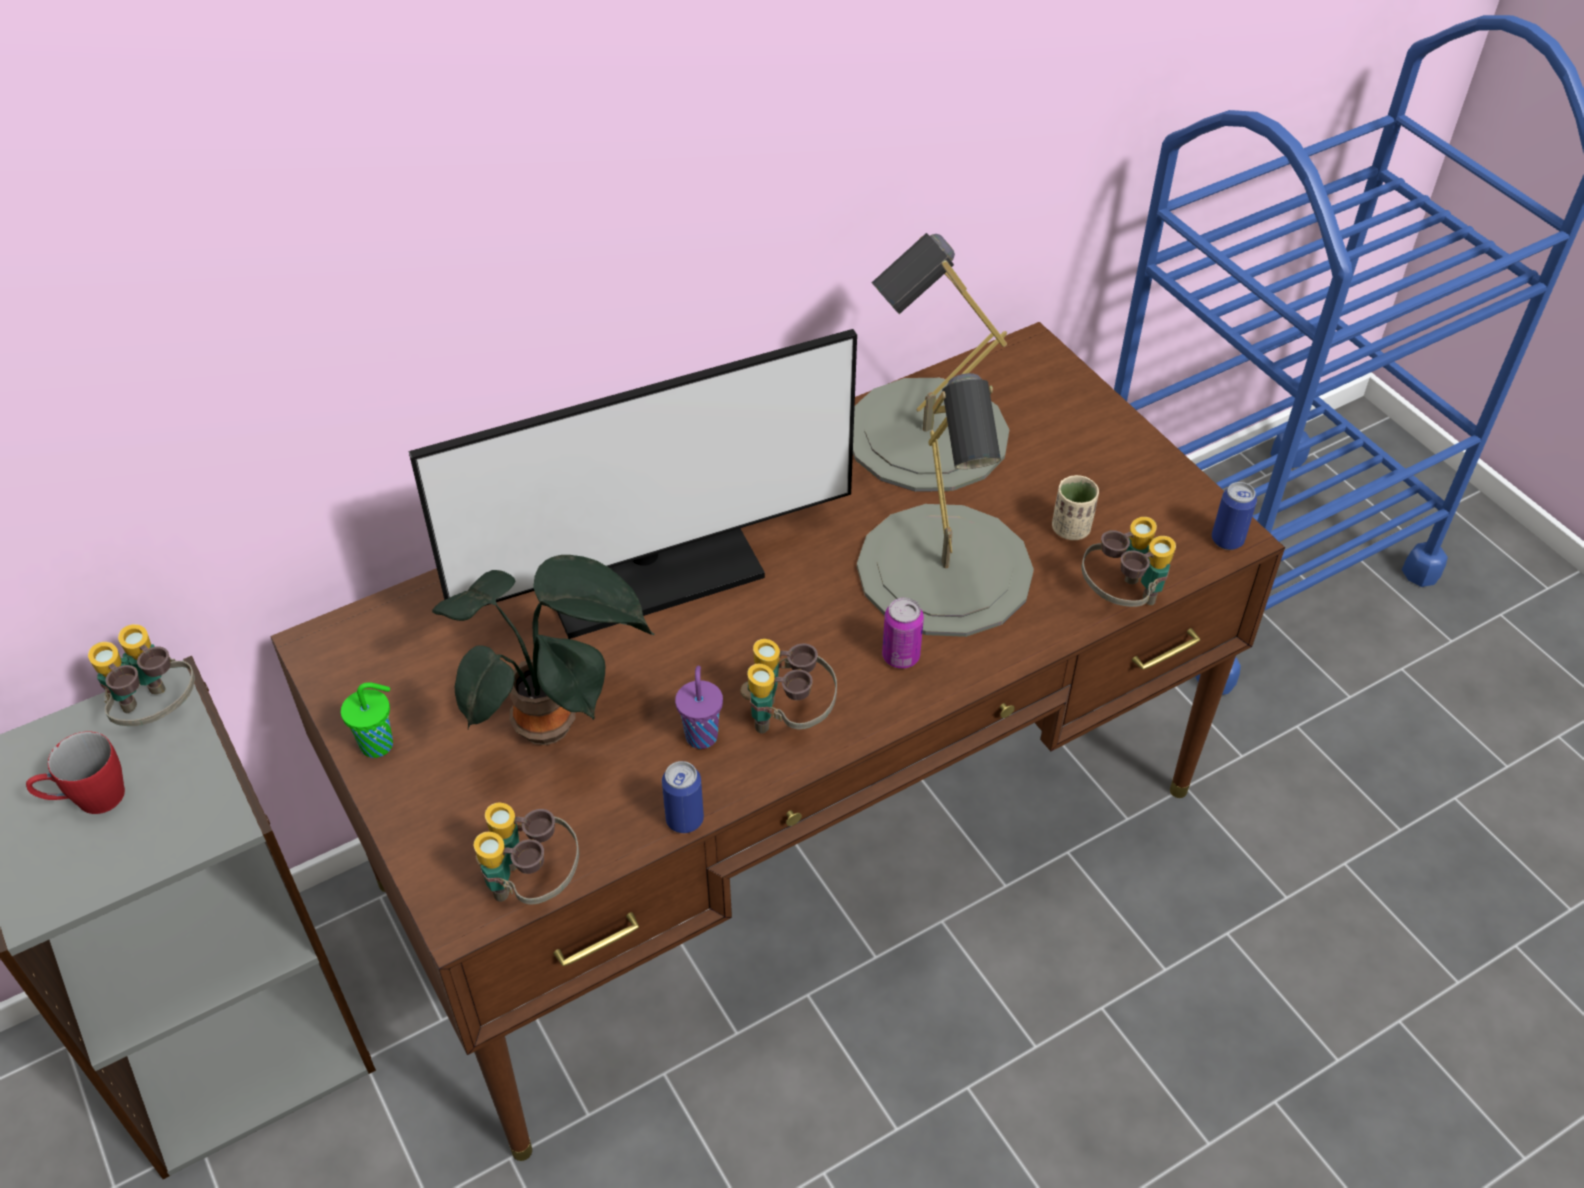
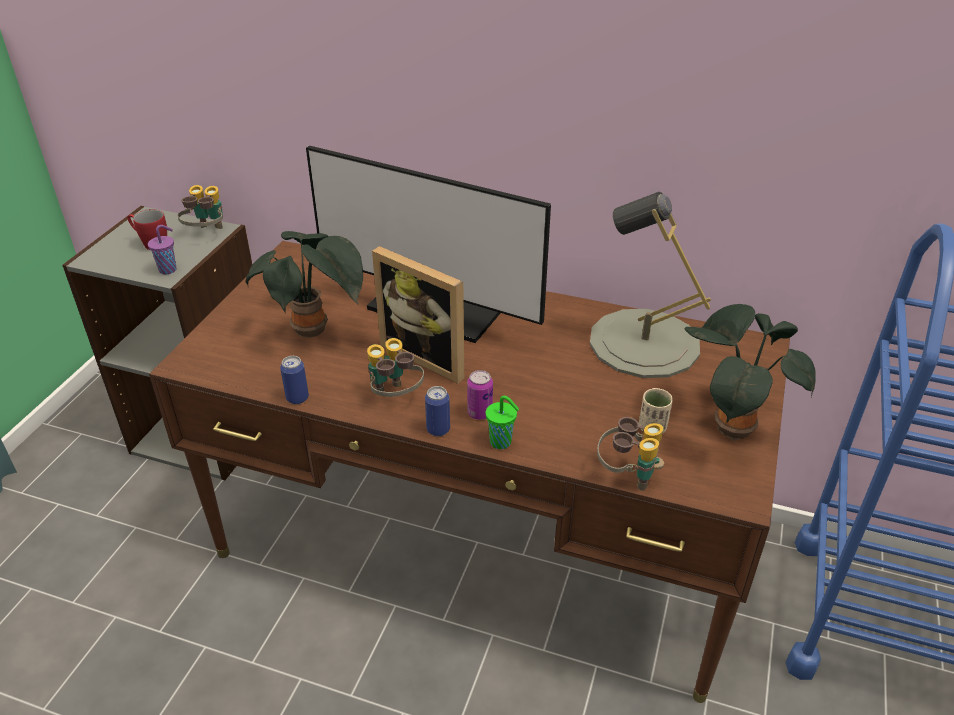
camera: 50 degrees right, 10 degrees down
green cup [341,682,393,758] -> green cup moved to [486,396,519,449]
binoculars [474,803,579,905] -> none
purple cup [675,666,723,749] -> purple cup moved to [148,225,177,275]
grey table lamp [857,373,1034,637] -> none
can [1212,482,1257,550] -> can moved to [425,386,450,436]
none -> picture frame [372,246,464,384]
none -> potted plant [685,304,816,441]

